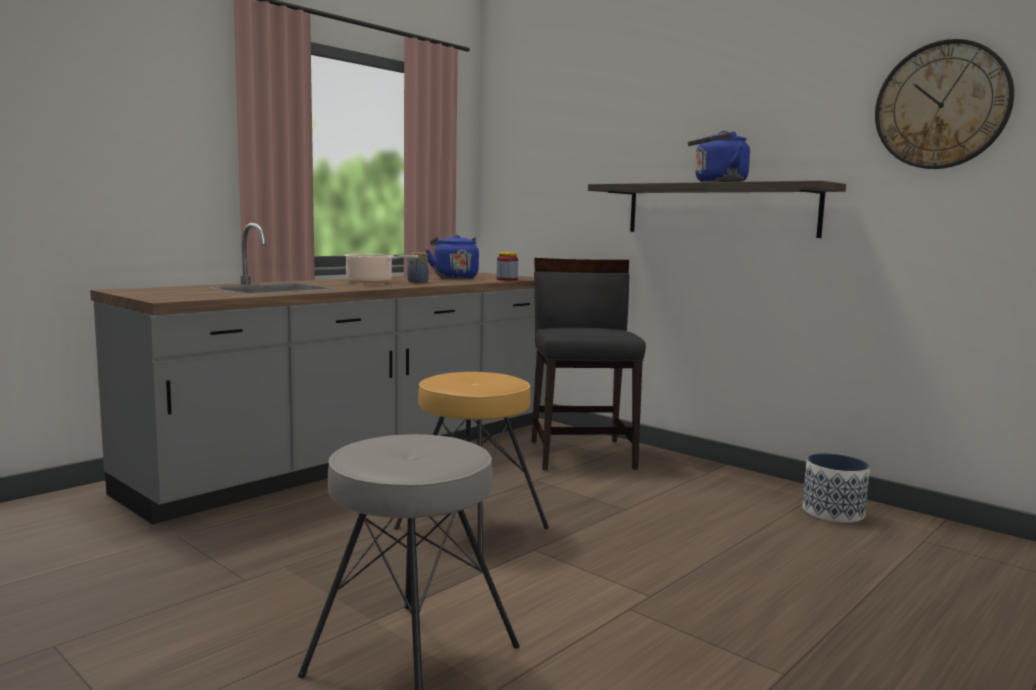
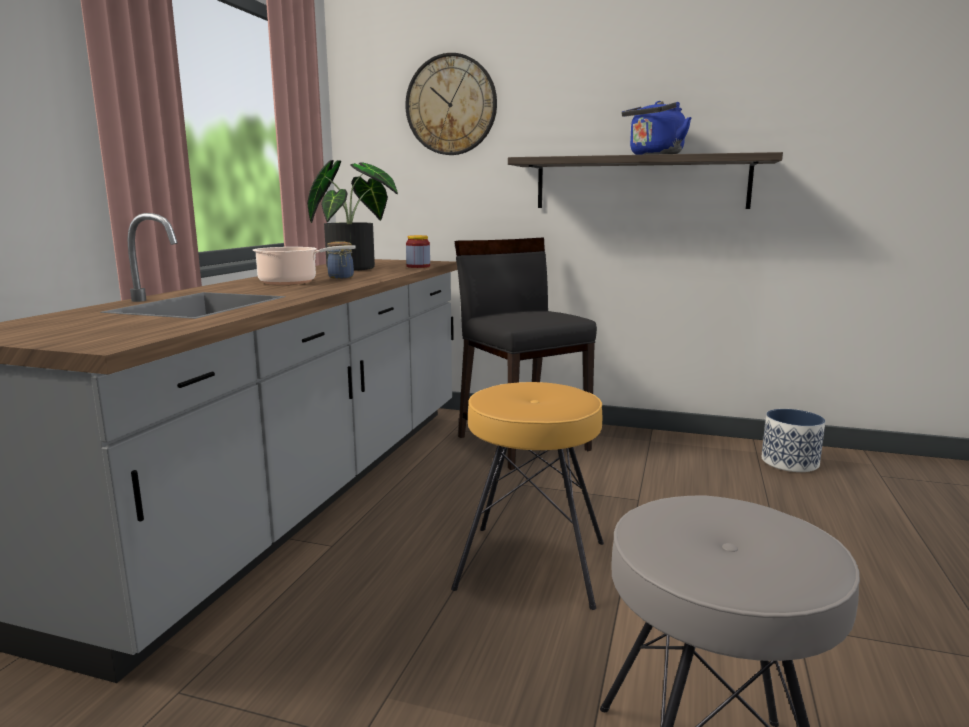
camera: 25 degrees left, 5 degrees up
blue kettle [426,234,479,279] -> potted plant [307,160,398,271]
wall clock [875,39,1014,169] -> wall clock moved to [405,53,497,155]

